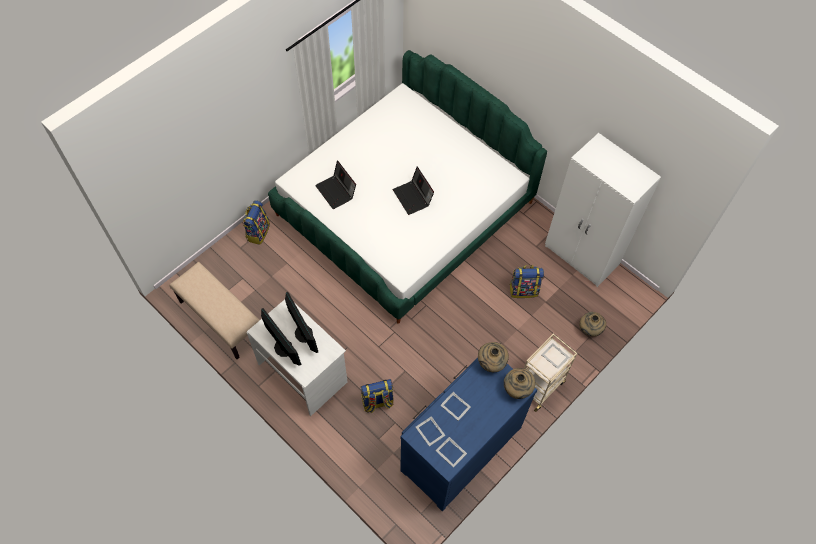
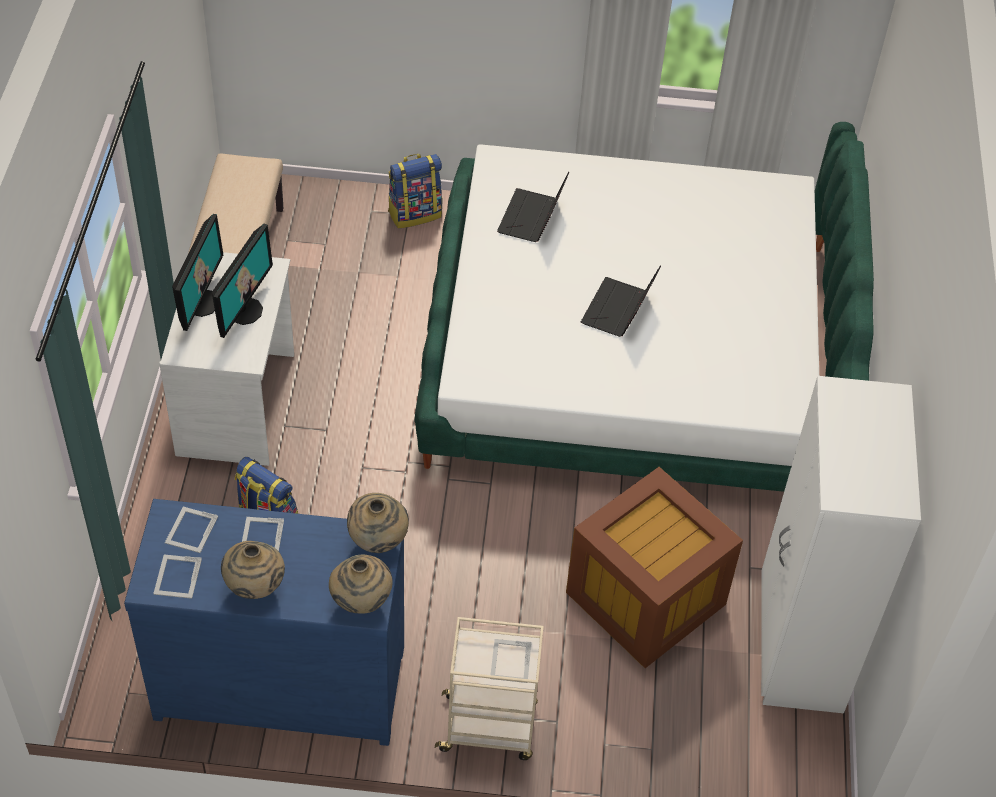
camera: 50 degrees right, 10 degrees down
backpack [510,265,544,298] -> brown storage box [566,467,743,668]
beige vase [579,312,606,337] -> beige vase moved to [221,541,285,599]

